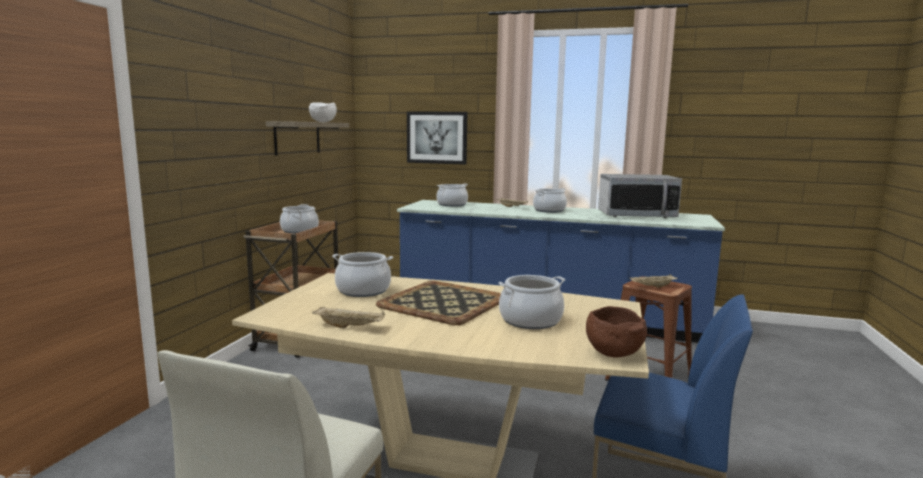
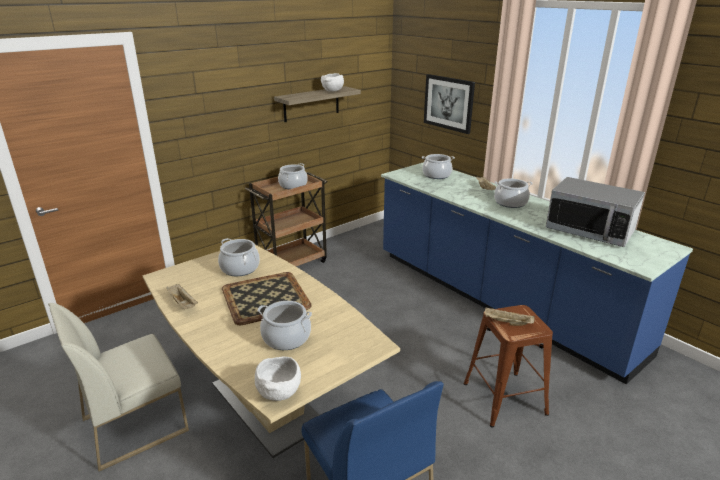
camera: 35 degrees right, 15 degrees up
brown bowl [586,306,647,358] -> white bowl [255,357,301,401]

